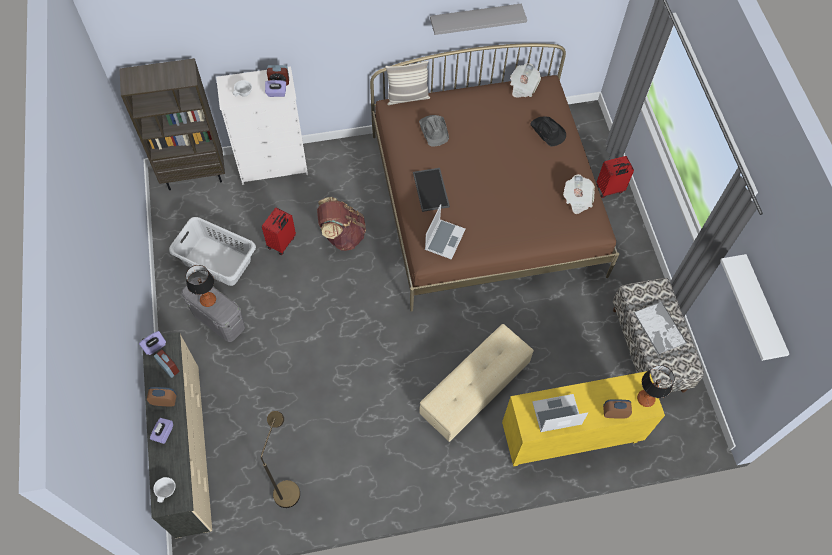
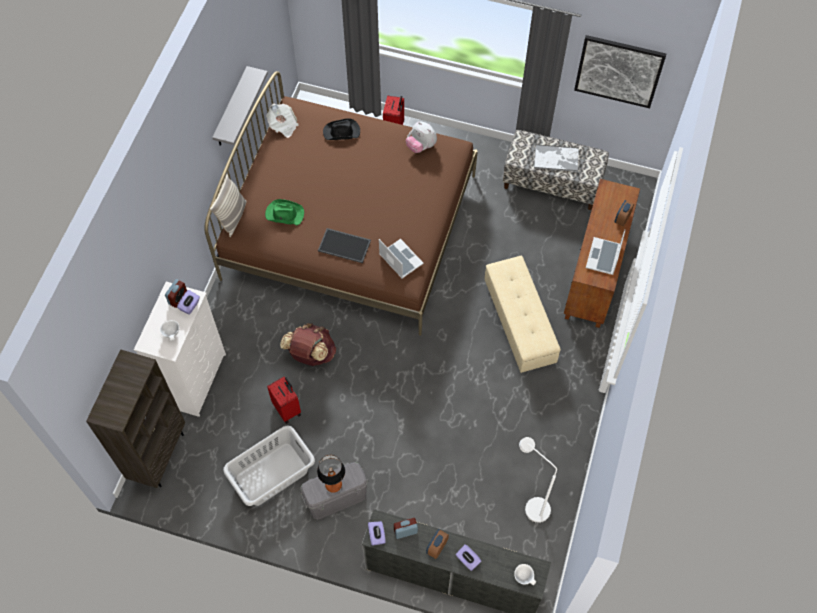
camera: 60 degrees left, 0 degrees up
brown floor lamp [261,411,300,508] -> white floor lamp [519,437,557,523]
grey hat [419,115,449,147] -> green hat [265,199,304,225]
yellow cabinet [502,371,665,467] -> brown cabinet [564,179,640,328]
newspaper [563,174,595,214] -> plush toy [406,122,437,153]
table lamp [637,365,675,407] -> none
white shelf [720,254,789,361] -> picture [574,35,666,108]

